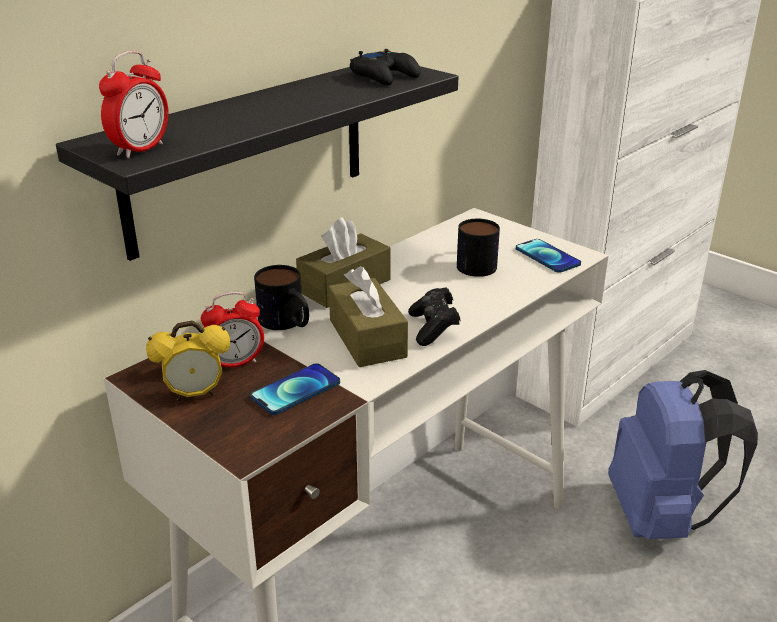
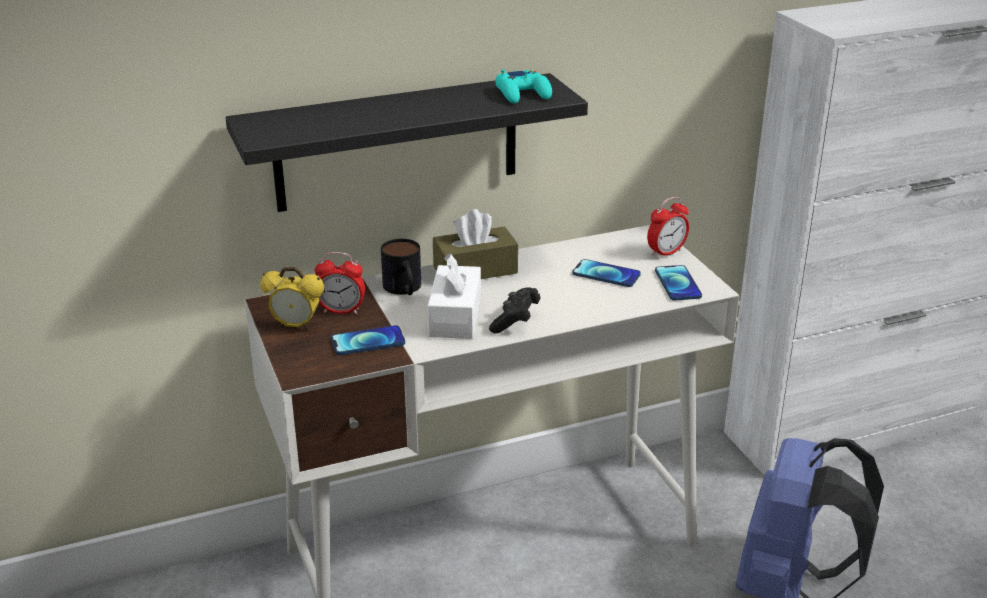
camera: 25 degrees right, 0 degrees up
alarm clock [99,51,169,158] -> alarm clock moved to [647,197,689,259]
brown tissue box [329,266,408,367] -> white tissue box [428,253,481,339]
black game controller [350,49,421,85] -> turquoise game controller [495,69,552,104]
mug [457,218,500,277] -> phone [573,259,641,287]

